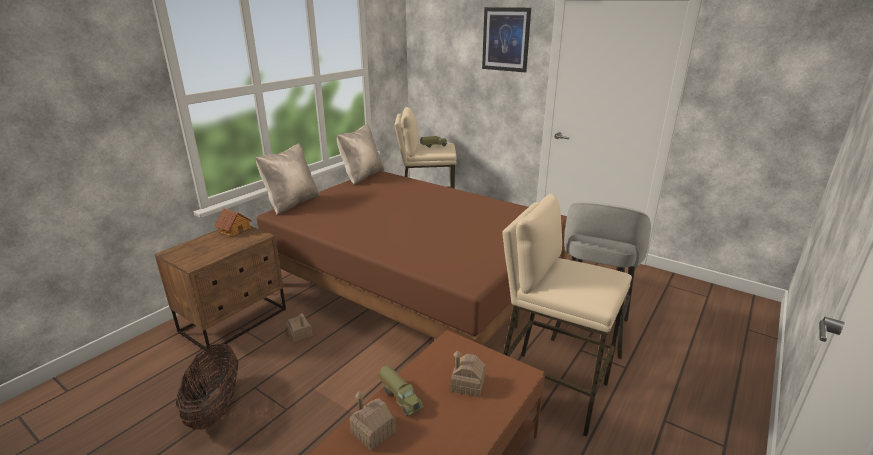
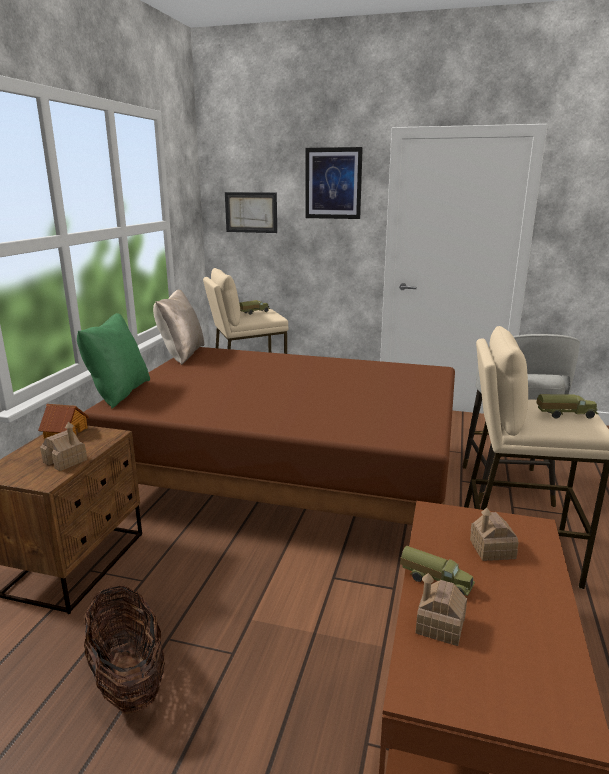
camera: 20 degrees left, 5 degrees down
beige pillow [255,143,320,216] -> green pillow [77,313,150,409]
toy house [285,313,313,343] -> toy house moved to [40,421,87,471]
none -> picture [225,192,277,233]
none -> toy truck [536,394,599,419]

